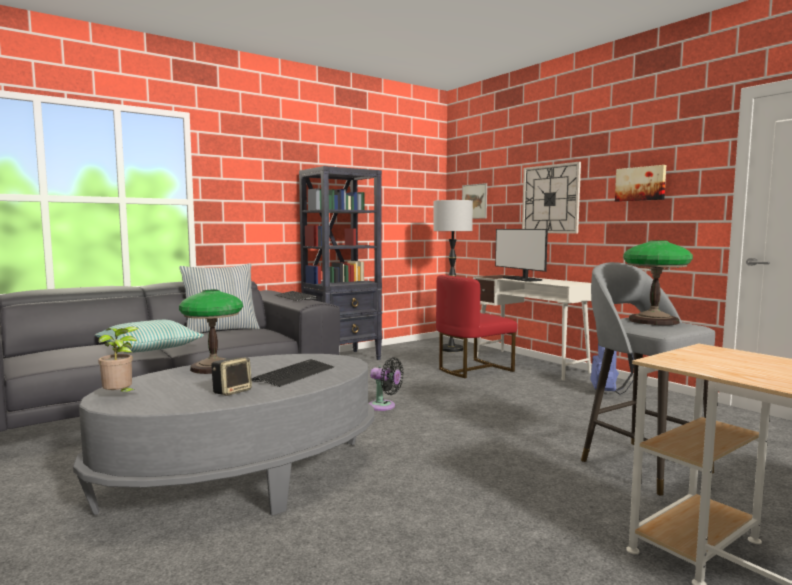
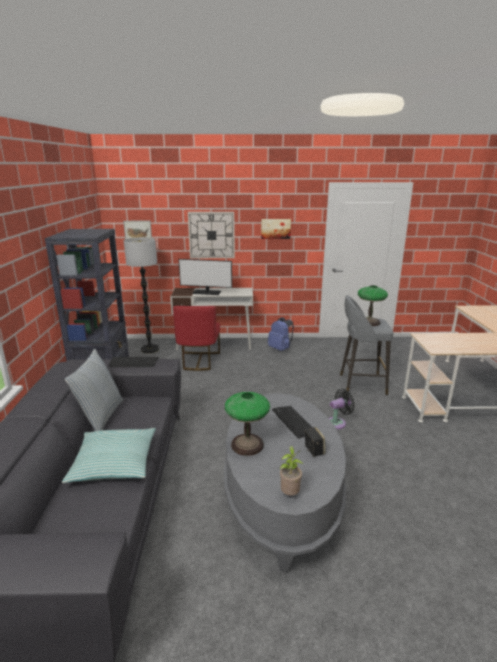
camera: 55 degrees left, 15 degrees up
black fan [369,357,404,411] -> black fan moved to [329,389,355,429]

